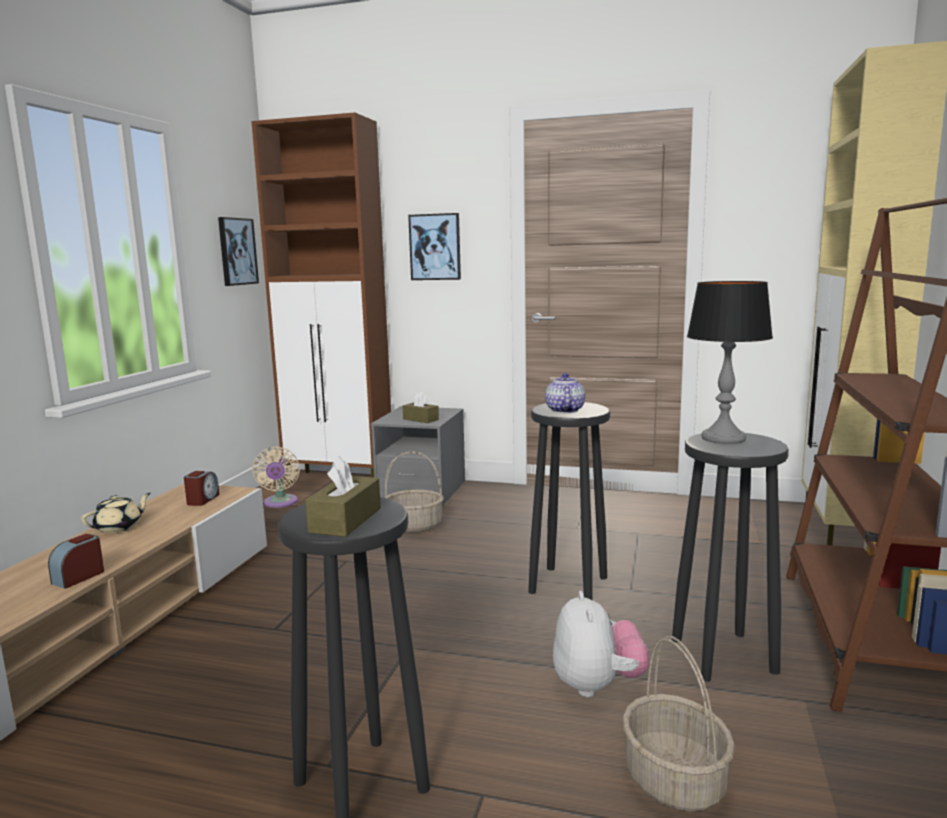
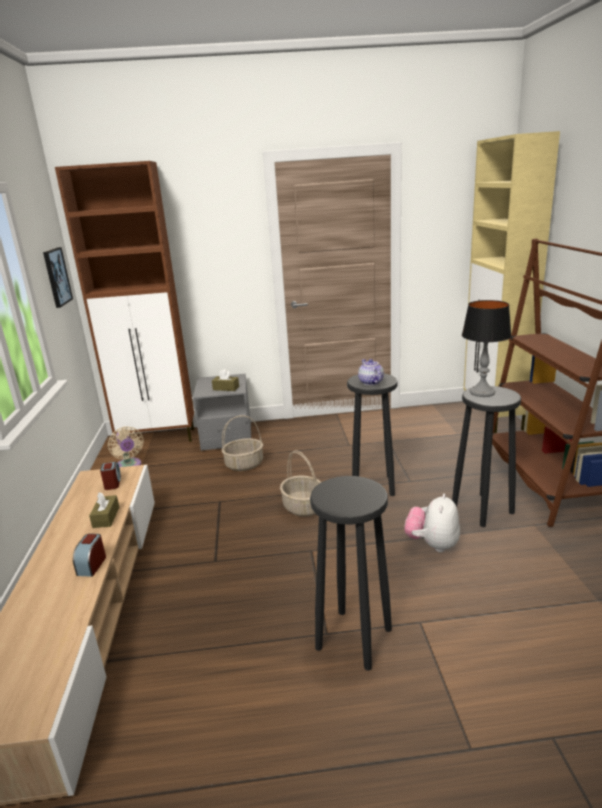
camera: 20 degrees left, 10 degrees up
beige teapot [81,493,151,533] -> none
brown tissue box [305,456,381,537] -> brown tissue box moved to [89,492,119,528]
picture [408,213,461,280] -> none
plush toy [553,591,649,697] -> plush toy turned 135 degrees counterclockwise [404,494,460,552]
basket [623,636,735,812] -> basket moved to [280,450,321,517]

